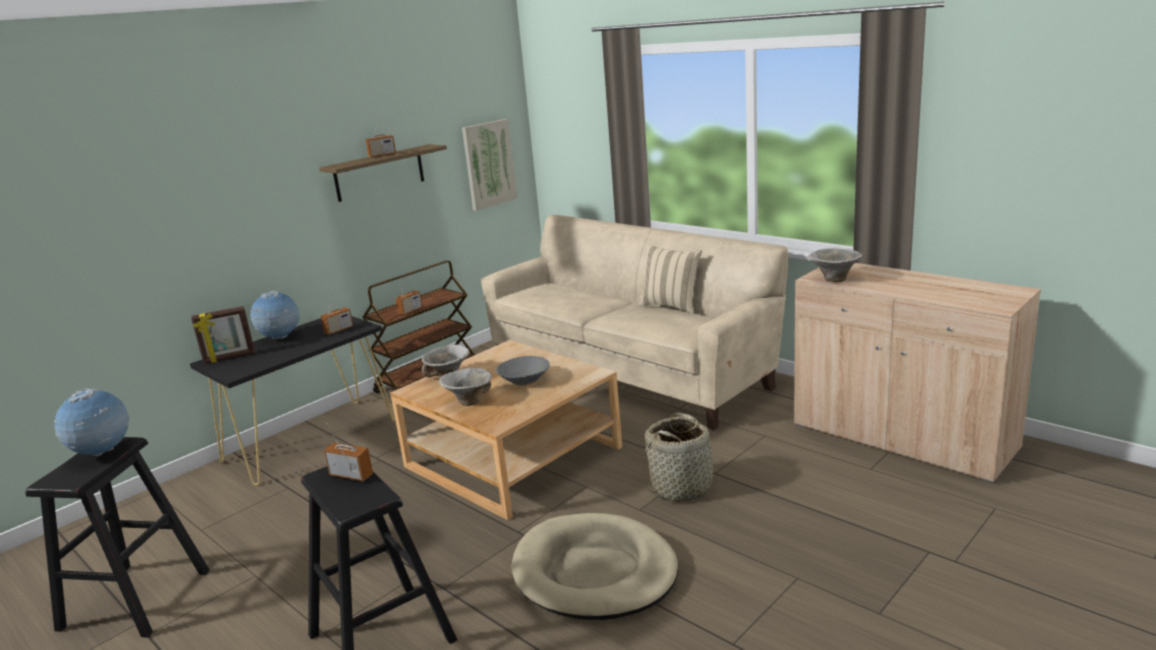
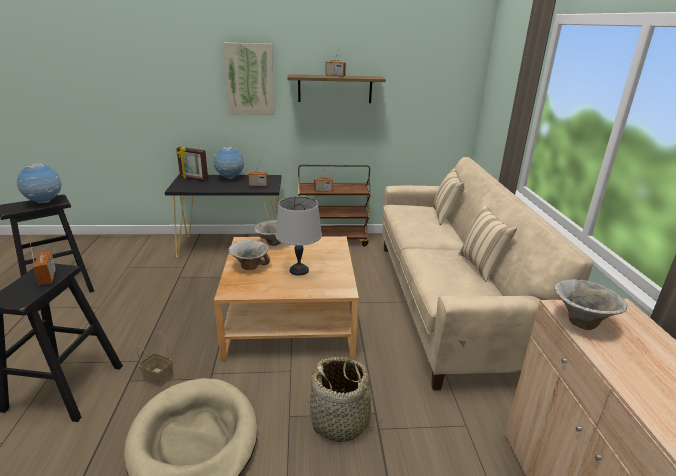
camera: 40 degrees right, 5 degrees up
picture [462,119,517,211] -> picture moved to [223,43,275,115]
grey bowl [496,356,550,385] -> grey table lamp [275,196,322,276]
none -> basket [137,332,173,387]
none -> beige pillow [434,168,465,225]

